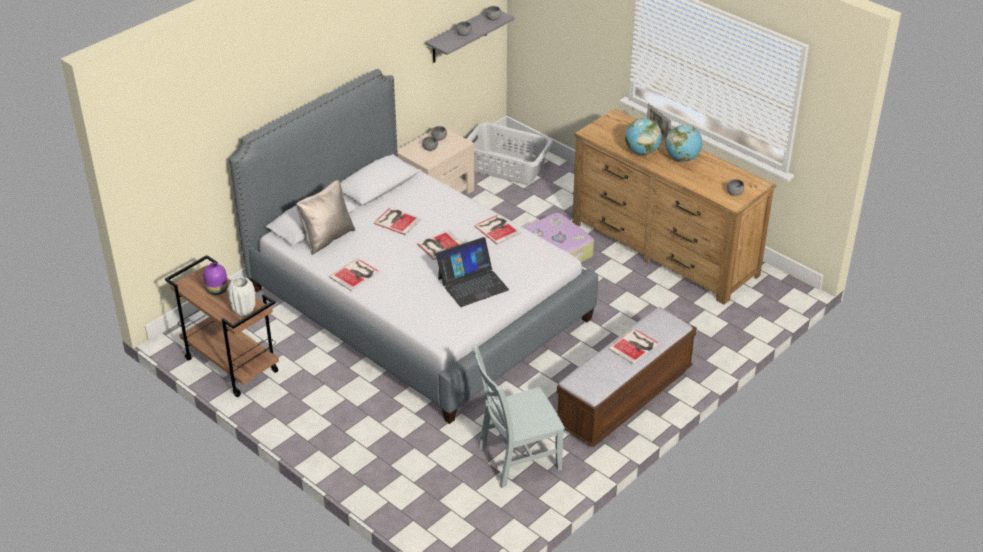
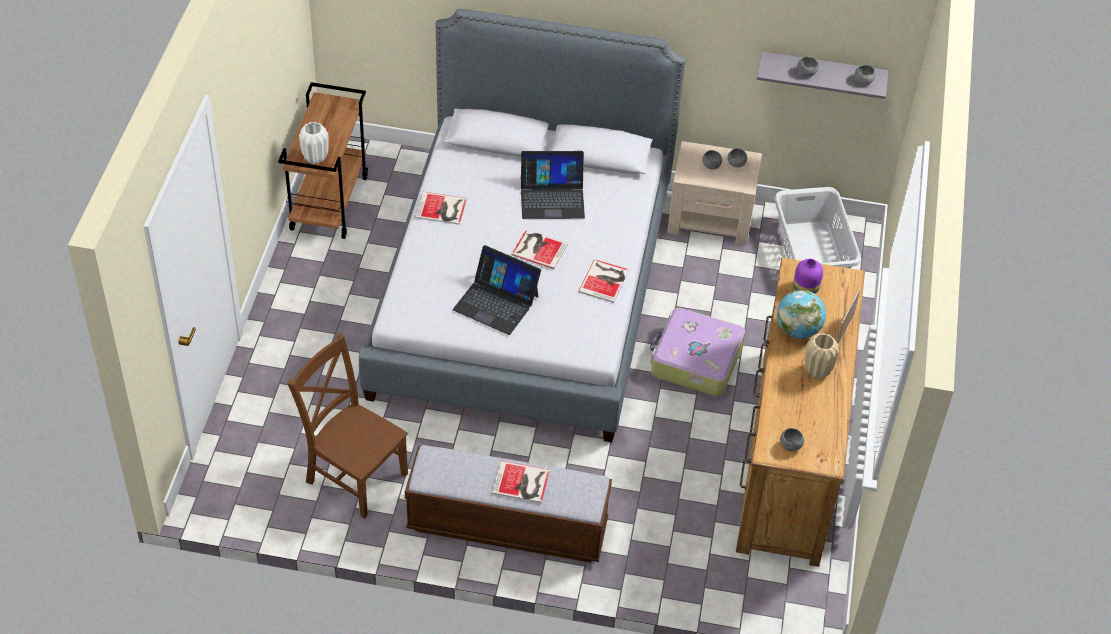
camera: 55 degrees right, 10 degrees up
purple vase [203,262,228,295] -> purple vase moved to [793,259,823,294]
beige pillow [296,180,355,255] -> none
book [374,207,421,235] -> laptop [521,151,585,219]
grey chair [471,344,565,488] -> brown chair [287,333,408,519]
globe [665,125,702,162] -> beige vase [805,333,839,379]

